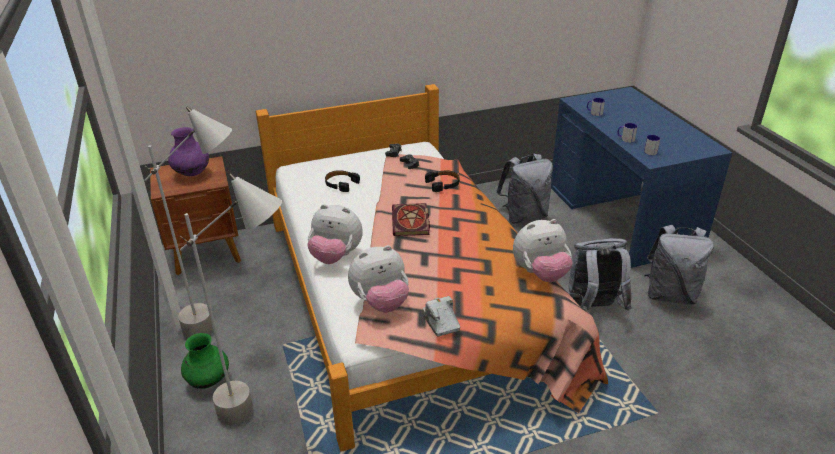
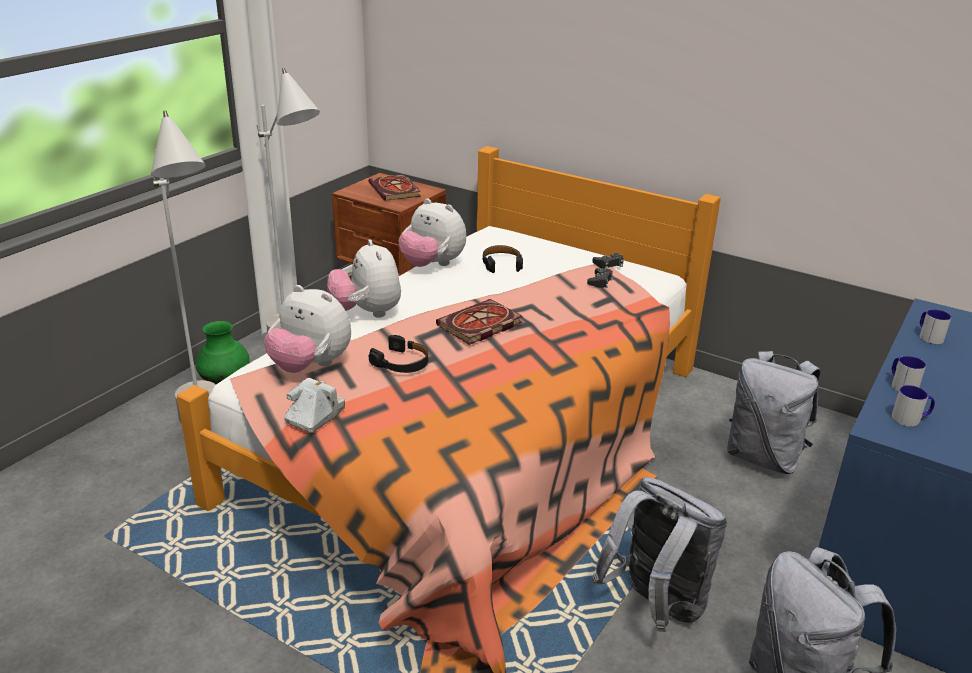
camera: 50 degrees right, 5 degrees down
purple vase [168,127,209,176] -> book [368,174,421,201]
black headphones [425,170,459,192] -> black headphones moved to [369,335,428,373]
plush toy [513,219,573,282] -> plush toy moved to [399,198,466,267]

